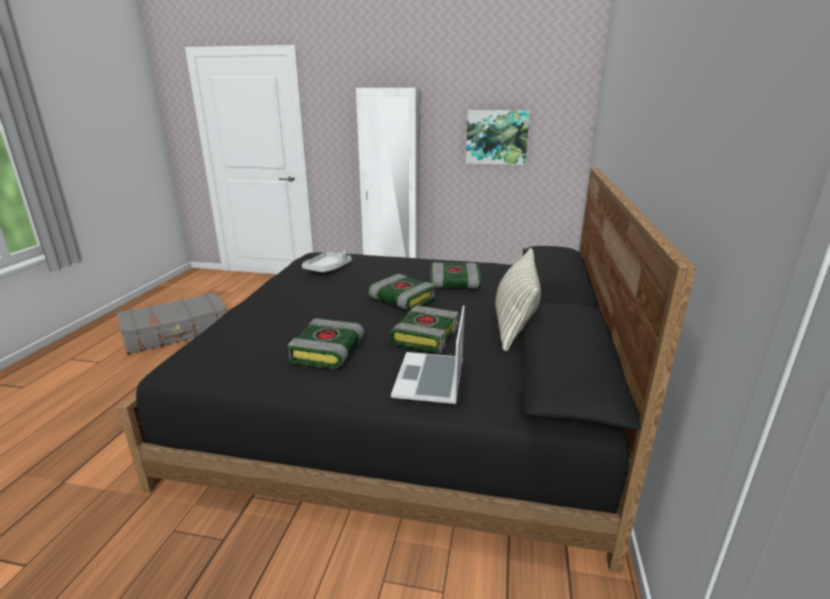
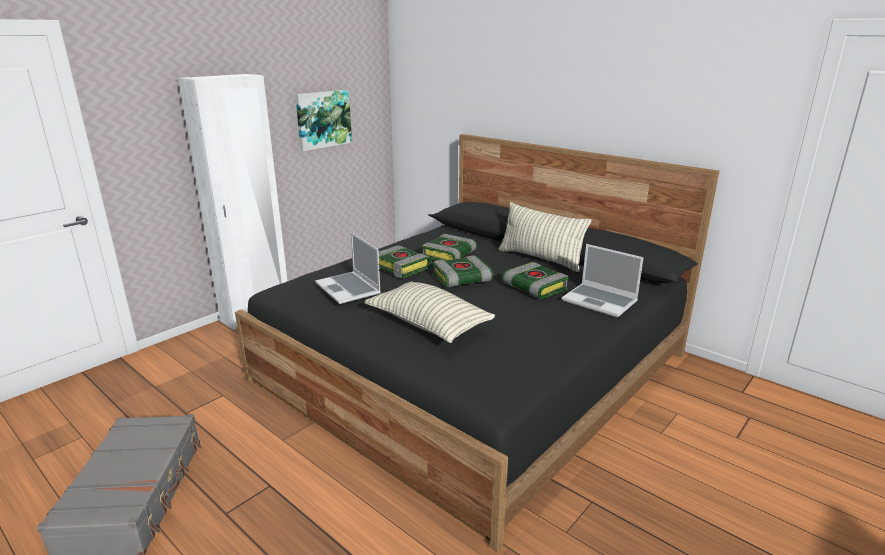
camera: 60 degrees left, 0 degrees up
book [288,318,365,369] -> book moved to [378,245,432,278]
grey tray [302,251,352,272] -> laptop [315,233,381,304]
none -> pillow [364,281,495,343]

